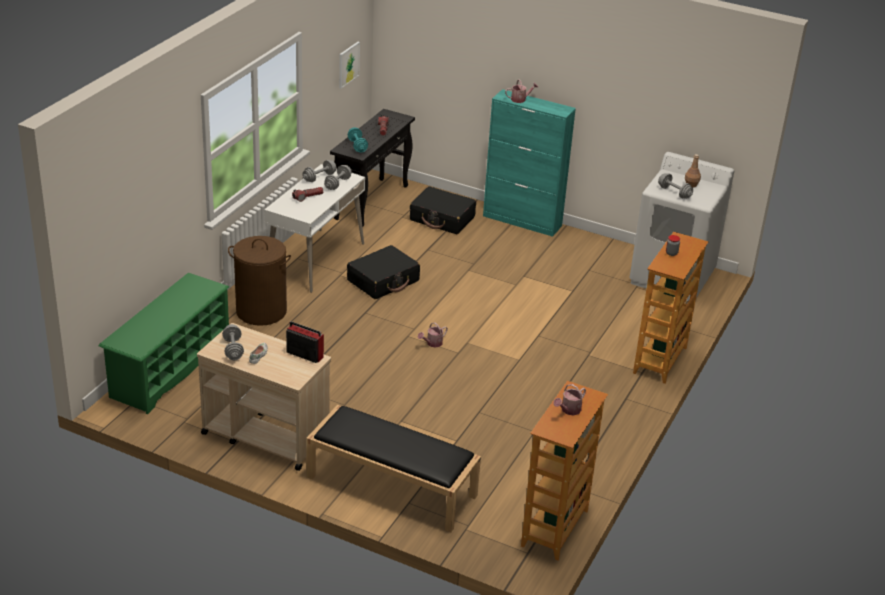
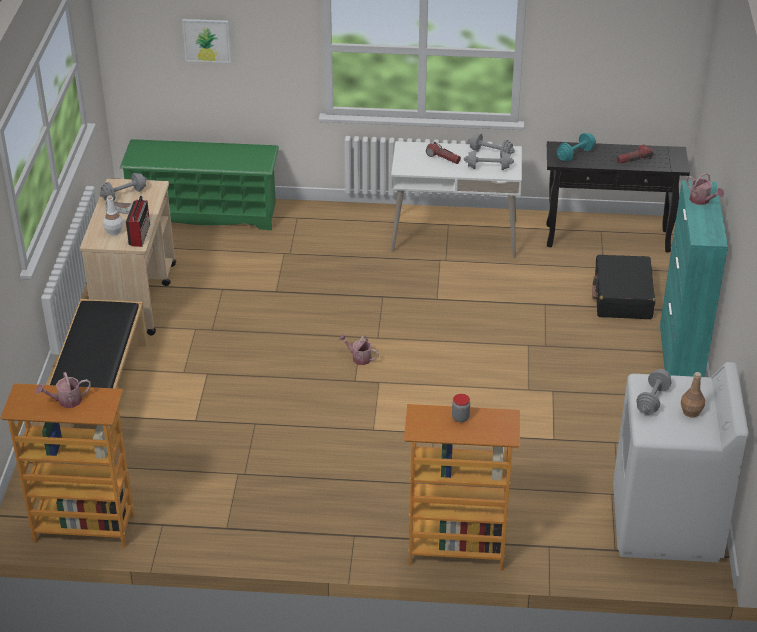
camera: 70 degrees right, 5 degrees up
brown laundry basket [228,236,291,326] -> none
picture [339,42,360,89] -> picture moved to [182,19,231,63]
black suitcase [347,245,420,299] -> none
watering can [553,384,586,415] -> watering can turned 45 degrees counterclockwise [36,372,91,408]
none -> white bottle [103,195,123,236]

